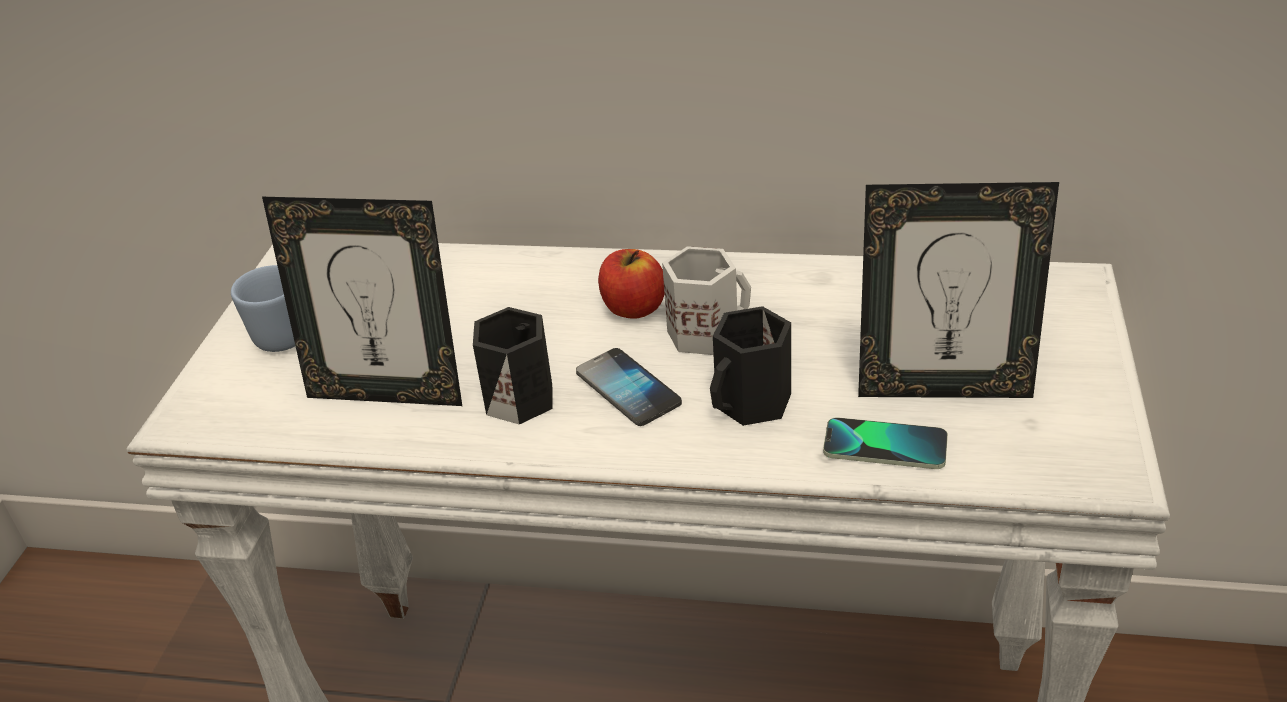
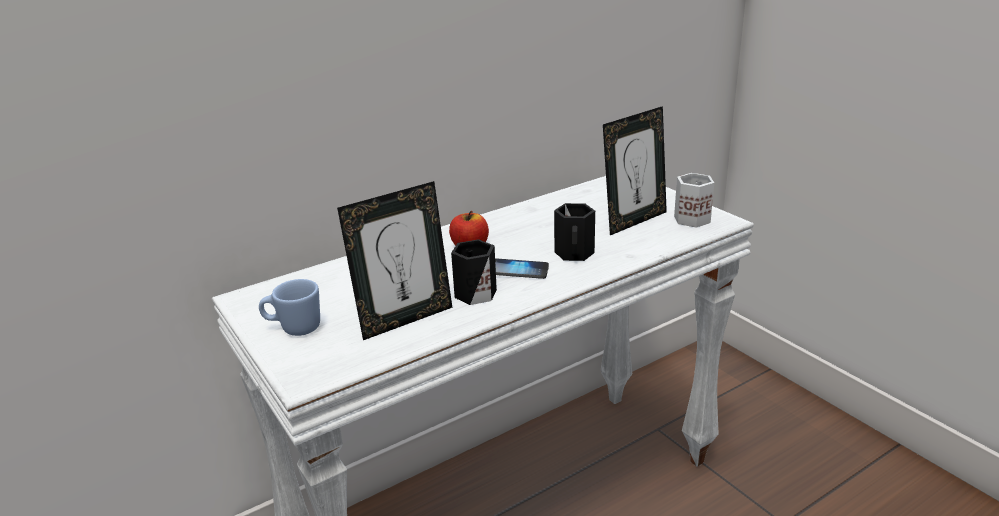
camera: 45 degrees left, 10 degrees down
white mug [662,246,751,355] -> white mug moved to [674,173,714,228]
phone [823,417,948,469] -> none

